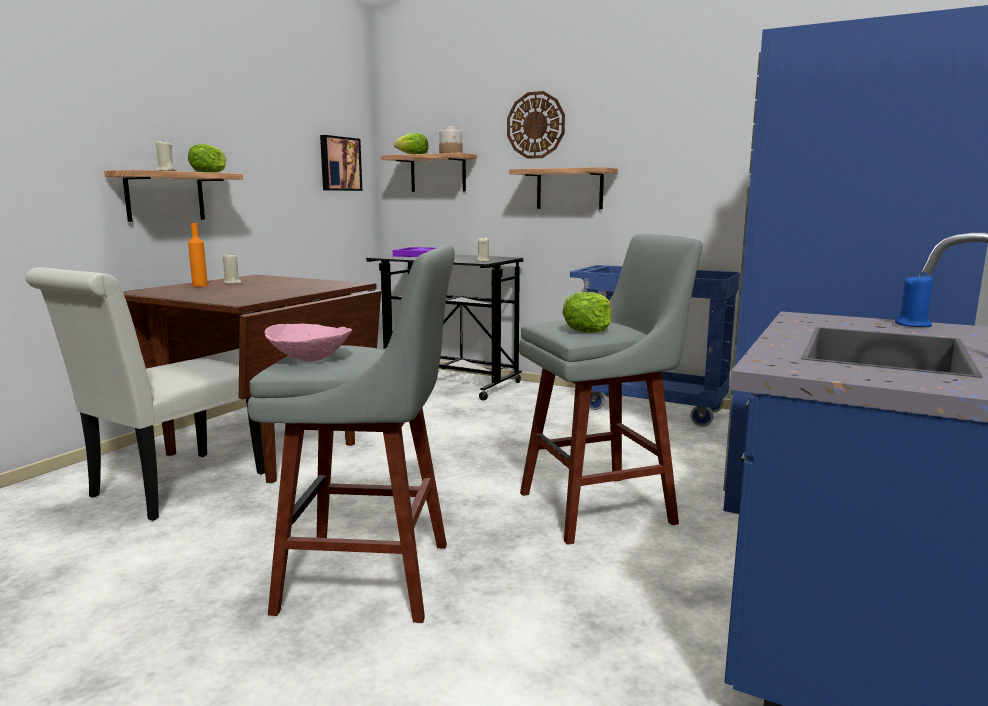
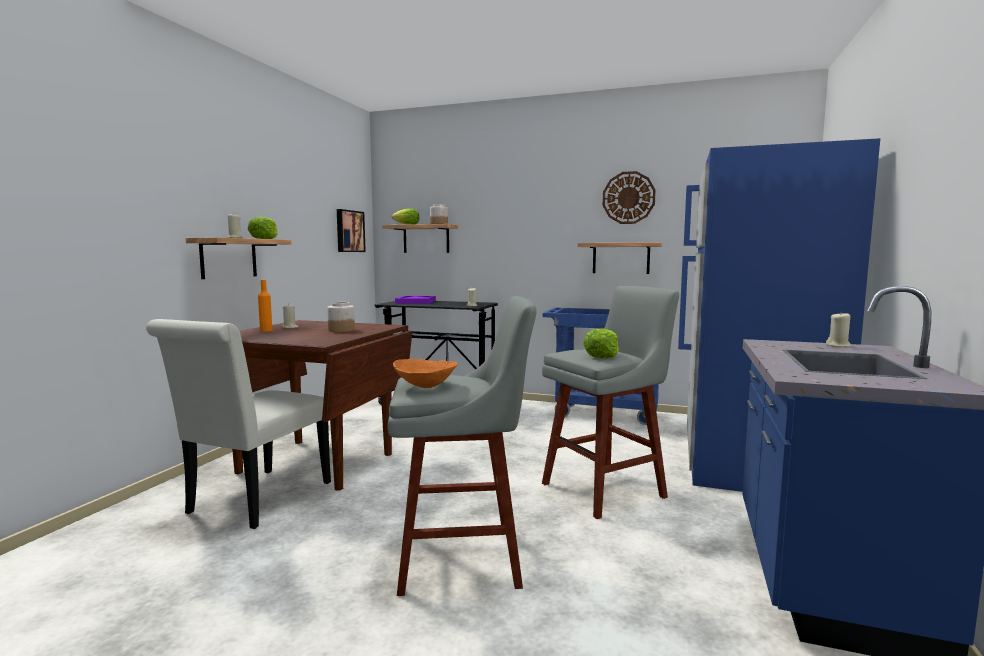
camera: 10 degrees left, 5 degrees down
pink bowl [265,324,352,362] -> orange bowl [393,359,458,388]
wall clock [507,91,565,159] -> wall clock moved to [603,171,656,224]
shelf [509,167,618,209] -> shelf moved to [578,242,663,274]
blue candle [895,273,933,327] -> beige candle [826,312,851,347]
none -> jar [327,302,355,332]

